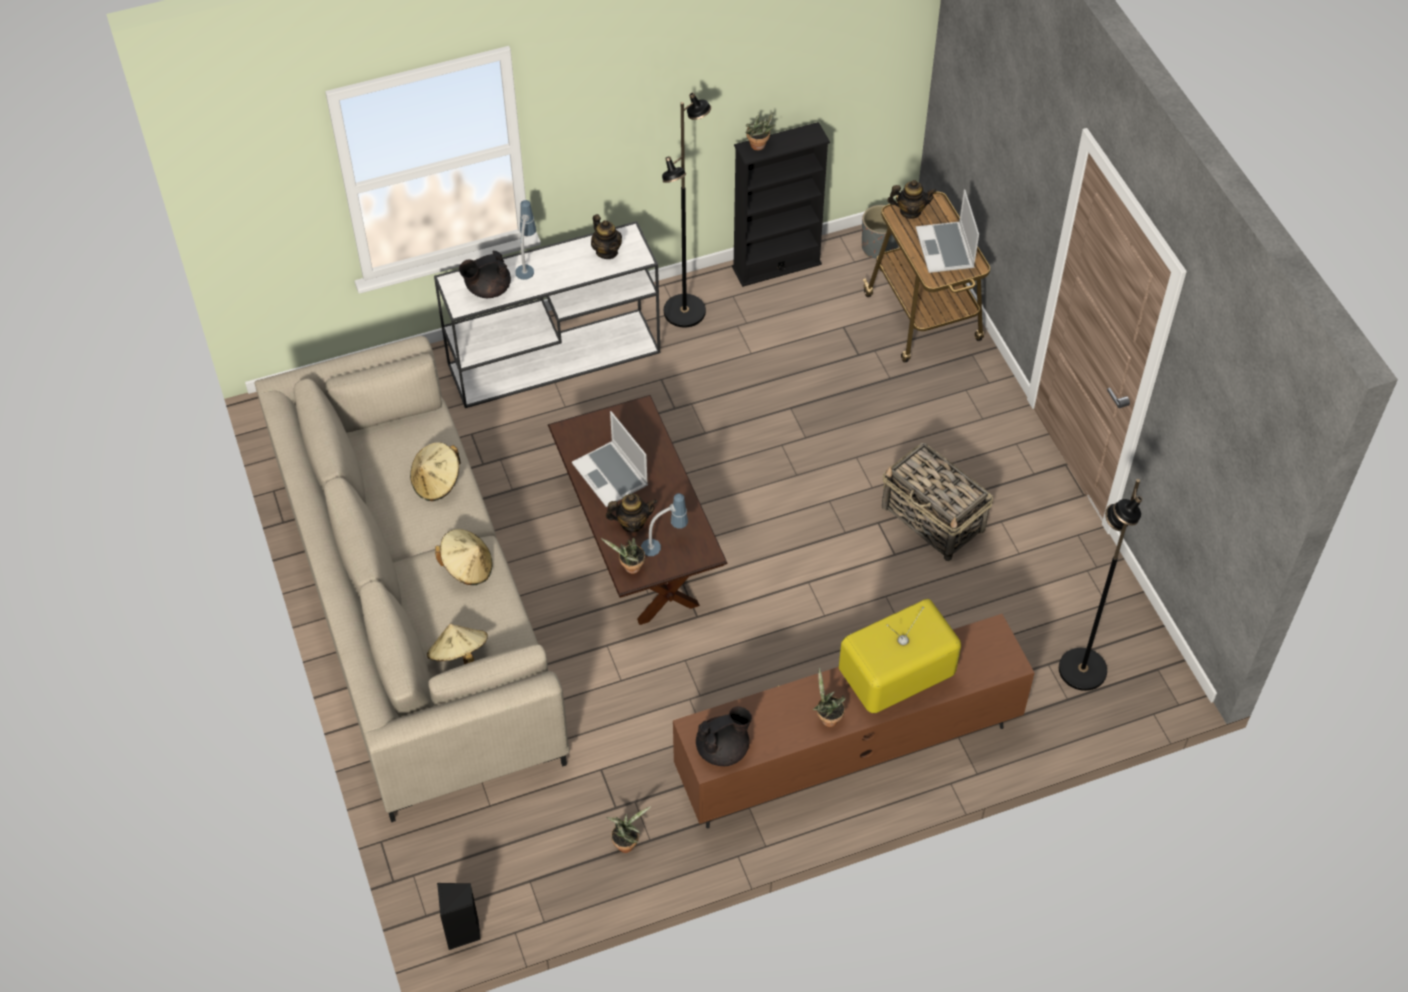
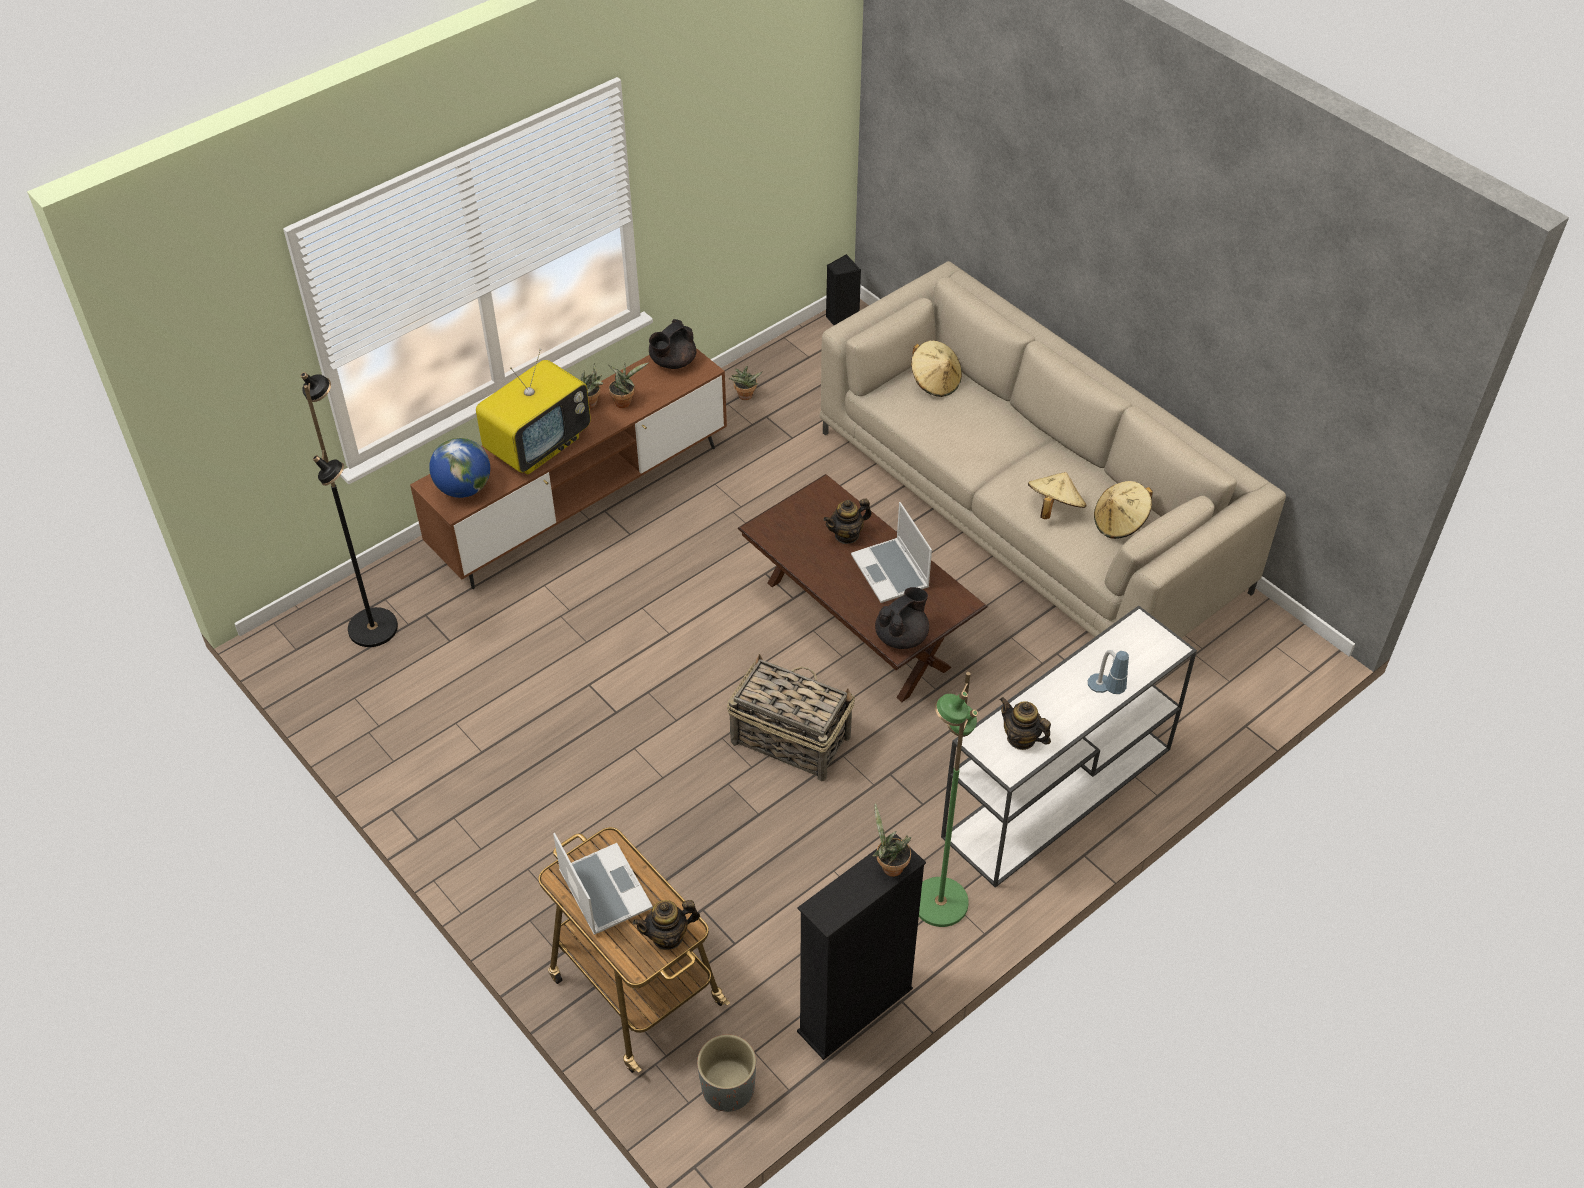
camera: 160 degrees right, 5 degrees down
beige hat [435,529,493,585] -> beige hat moved to [1094,481,1153,539]
black teapot [459,251,511,298] -> black teapot moved to [875,587,929,649]
laptop [572,411,648,507] -> laptop turned 150 degrees counterclockwise [851,502,932,603]
potted plant [601,537,645,574] -> potted plant moved to [608,362,649,408]
table lamp [641,493,688,556] -> none
black floor lamp [662,93,711,327] -> green floor lamp [919,672,978,927]
basket [882,443,993,561] -> basket moved to [727,653,855,782]
none -> globe [429,438,490,498]

